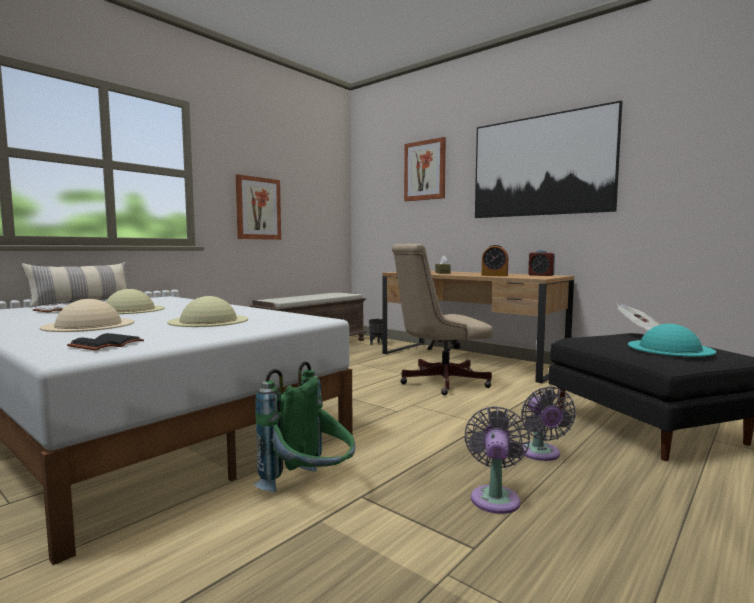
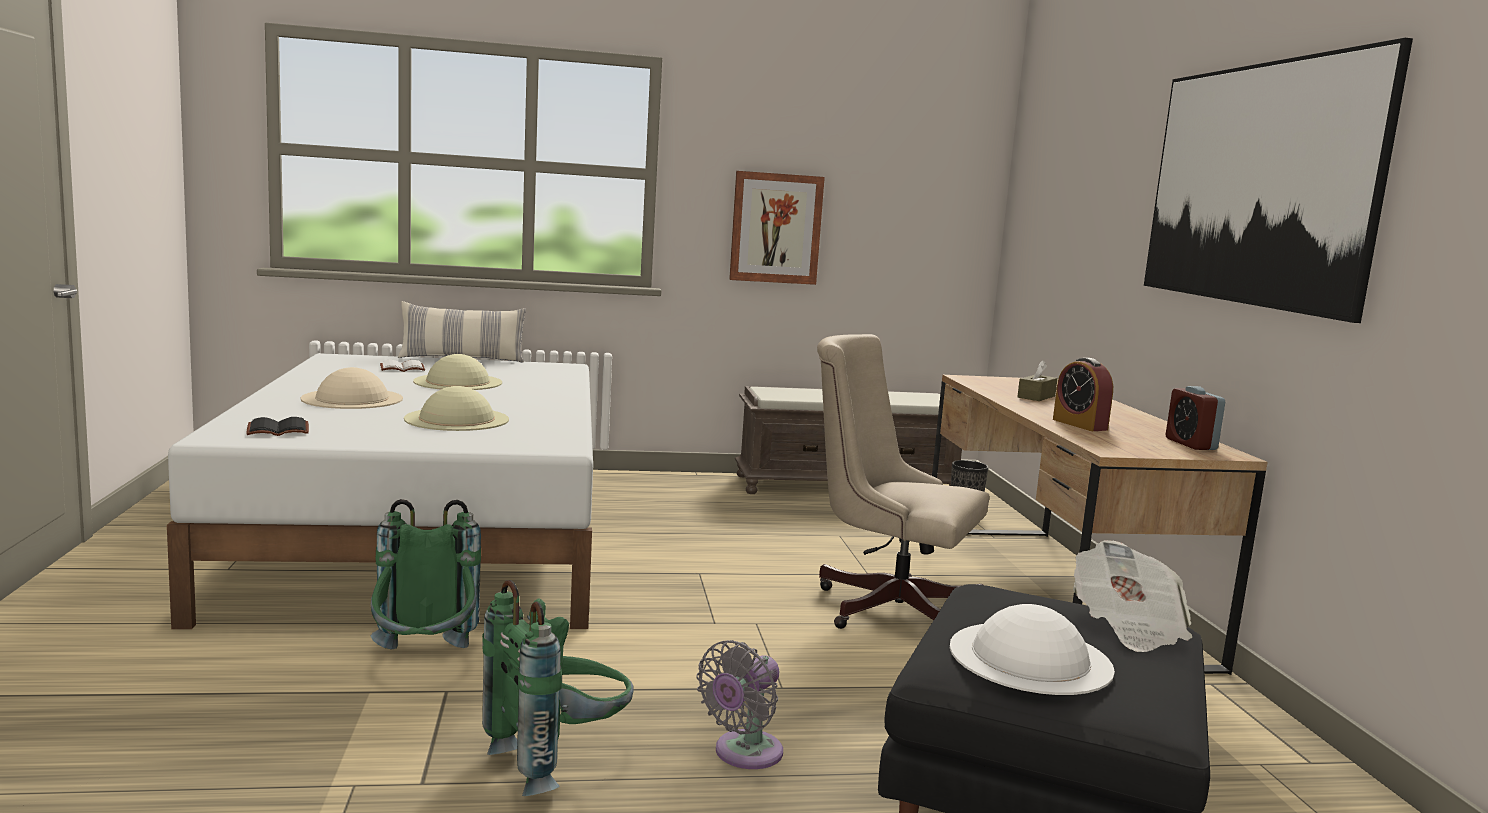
camera: 40 degrees right, 5 degrees up
picture [404,137,446,201] -> none
grey fan [464,406,530,514] -> green backpack [482,580,634,796]
turquoise hat [628,324,716,357] -> white hat [950,604,1115,695]

